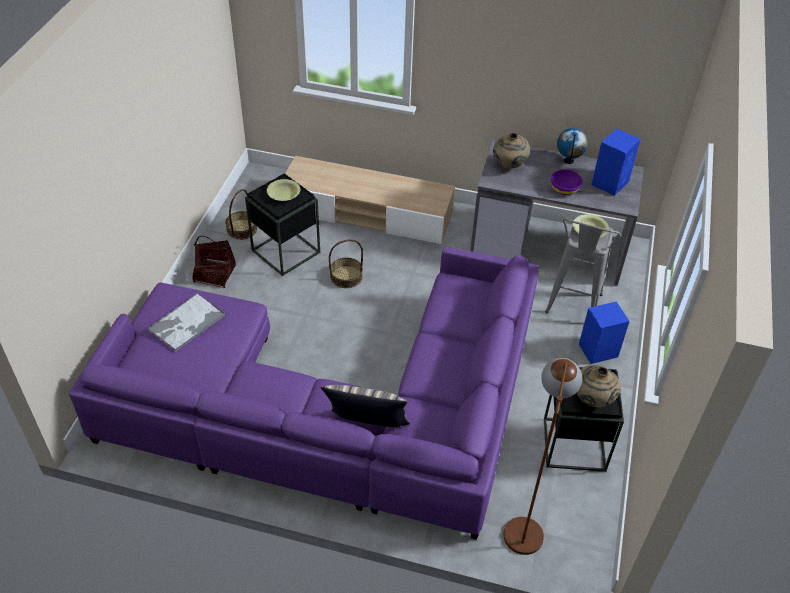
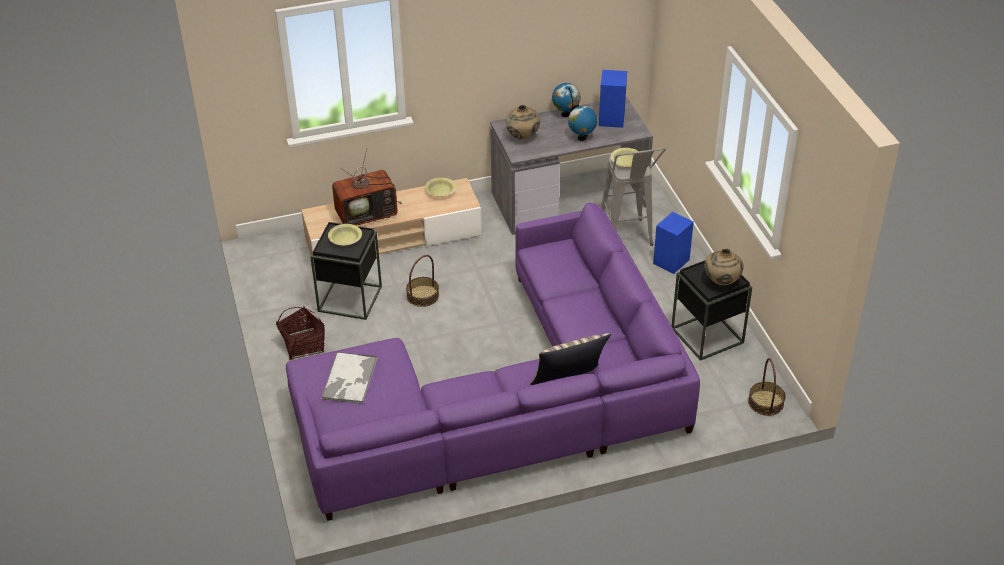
camera: 30 degrees left, 5 degrees down
basket [225,189,258,240] -> basket moved to [748,358,785,416]
brown floor lamp [504,358,582,555] -> none
purple bowl [551,170,583,195] -> globe [568,104,597,141]
none -> television [332,148,403,226]
none -> yellow bowl [425,177,456,197]

